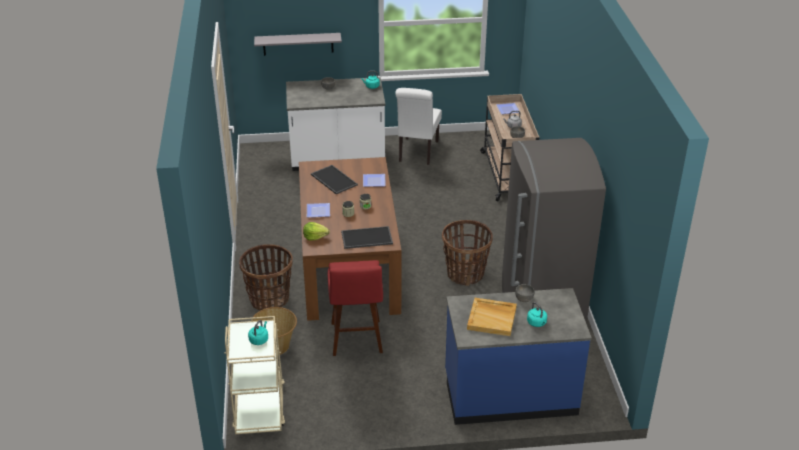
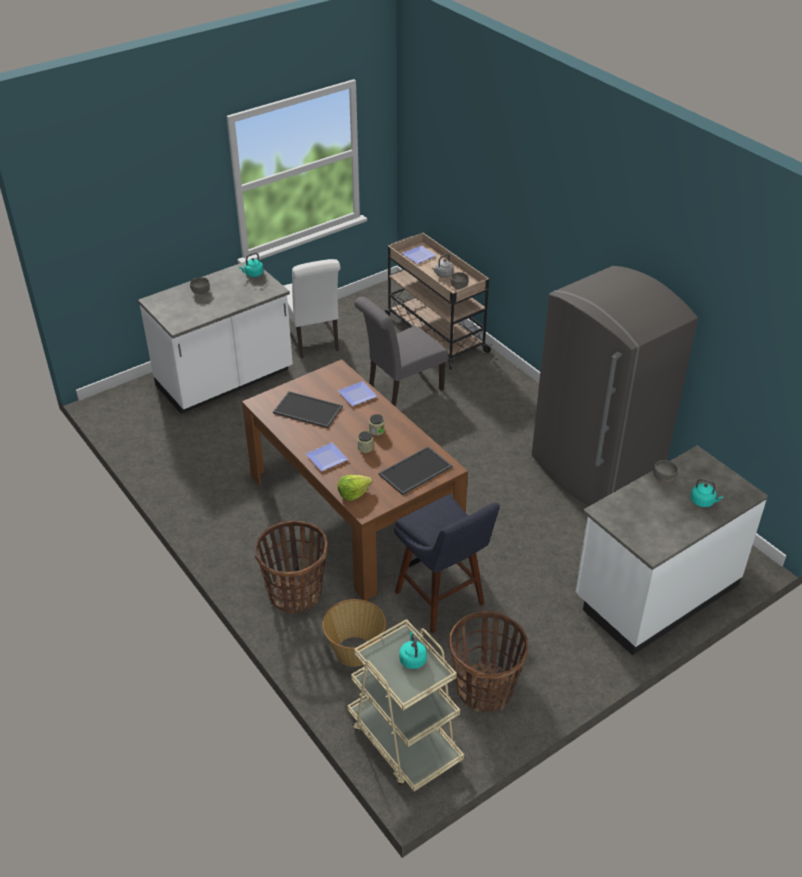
camera: 30 degrees left, 5 degrees up
grey shelf [254,33,342,56] -> none
red stool [328,260,383,356] -> blue stool [394,494,500,634]
basket [442,220,493,286] -> basket moved to [449,611,528,713]
blue counter [445,288,592,425] -> white counter [576,445,768,656]
beige tray [467,298,517,336] -> none
none -> grey chair [354,297,448,406]

